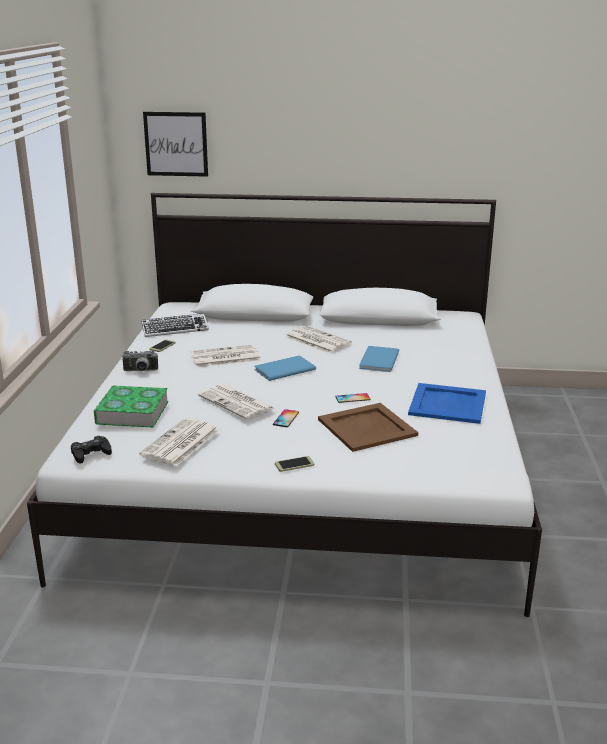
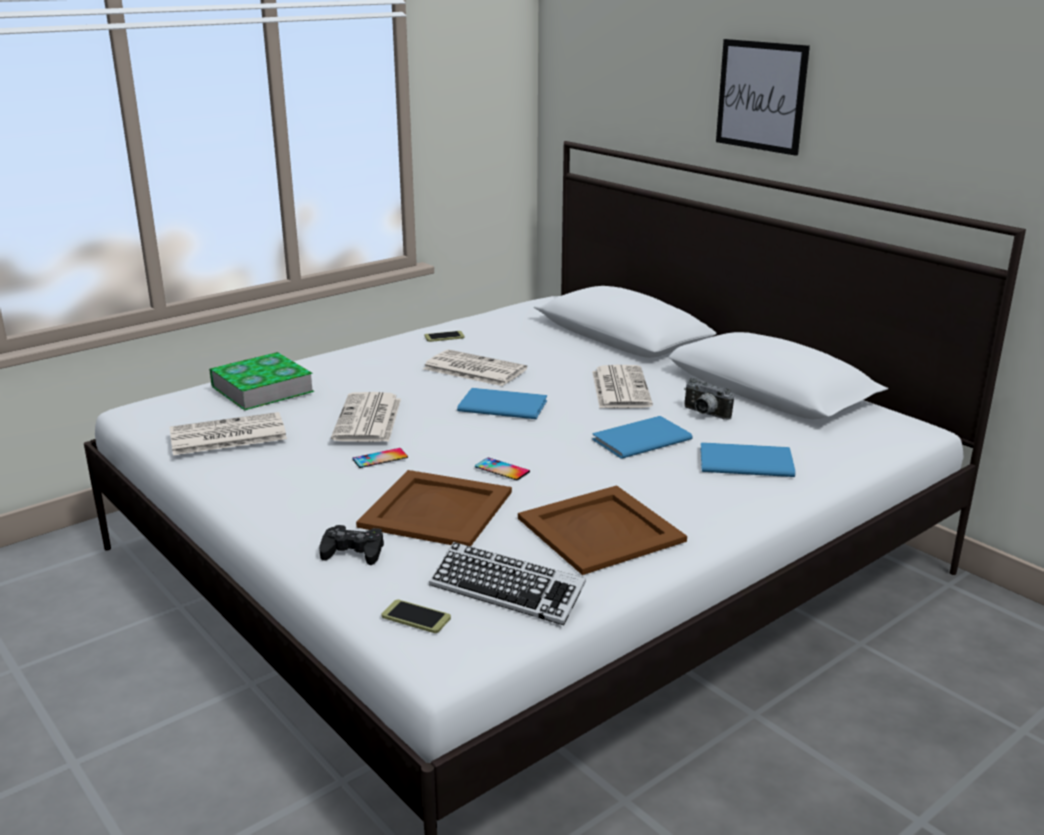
camera: 45 degrees right, 0 degrees up
black game controller [71,436,112,464] -> black game controller moved to [319,525,384,565]
camera [122,351,158,371] -> camera moved to [684,378,734,420]
keyboard [141,313,209,337] -> keyboard moved to [429,542,586,625]
picture [143,112,208,177] -> picture moved to [716,39,810,156]
phone [275,456,314,472] -> phone moved to [382,600,451,633]
blue tray [408,383,486,424] -> brown tray [518,485,687,575]
none -> blue book [700,442,795,477]

